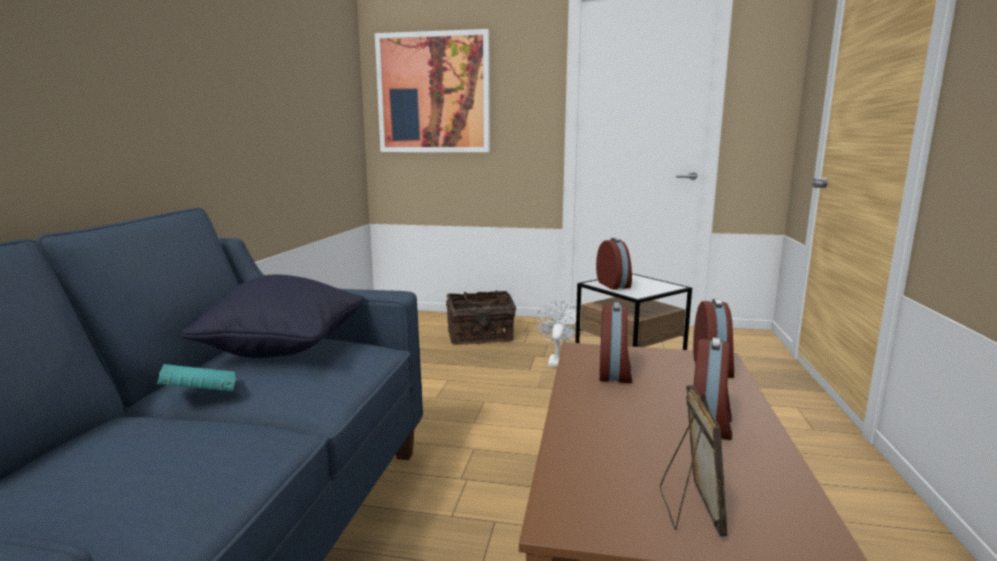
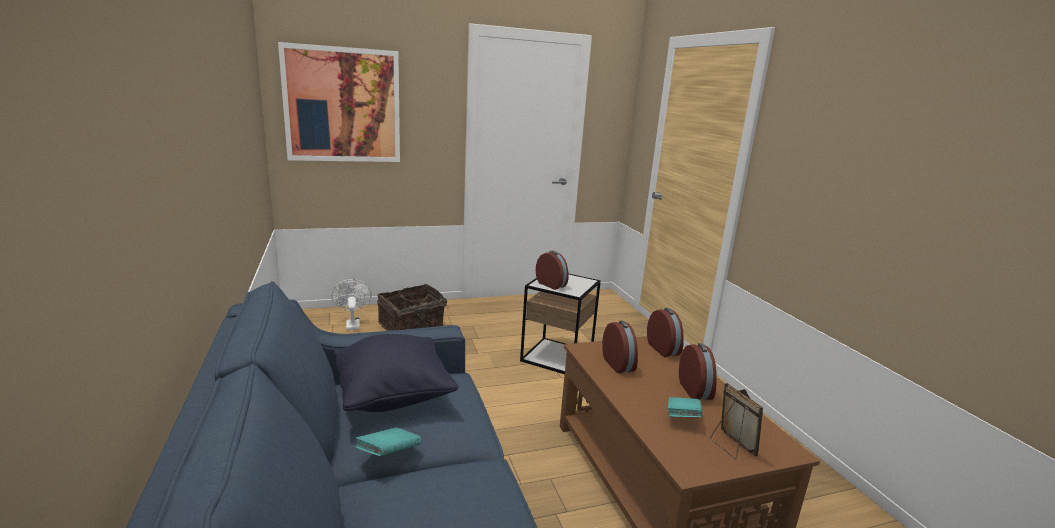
camera: 30 degrees left, 5 degrees up
white fan [536,301,583,367] -> white fan moved to [332,279,371,330]
none -> turquoise book [668,397,702,417]

